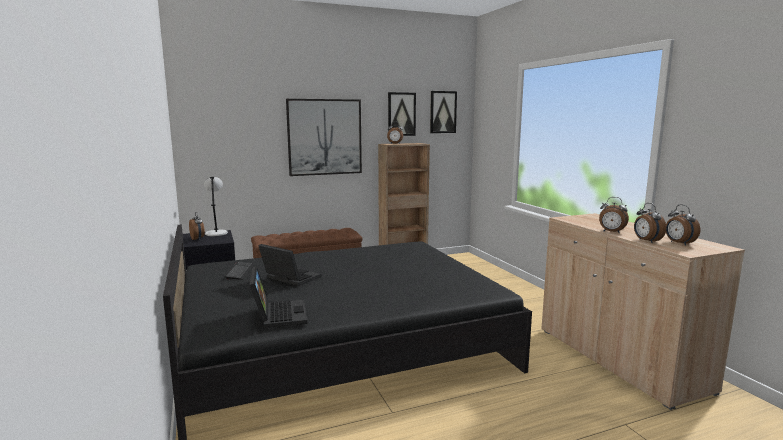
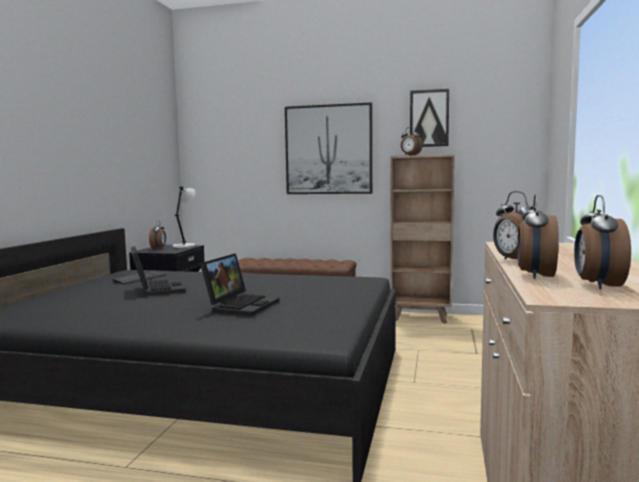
camera: 35 degrees right, 5 degrees down
laptop [250,266,307,328] -> laptop moved to [200,253,280,316]
picture [430,91,457,133] -> none

